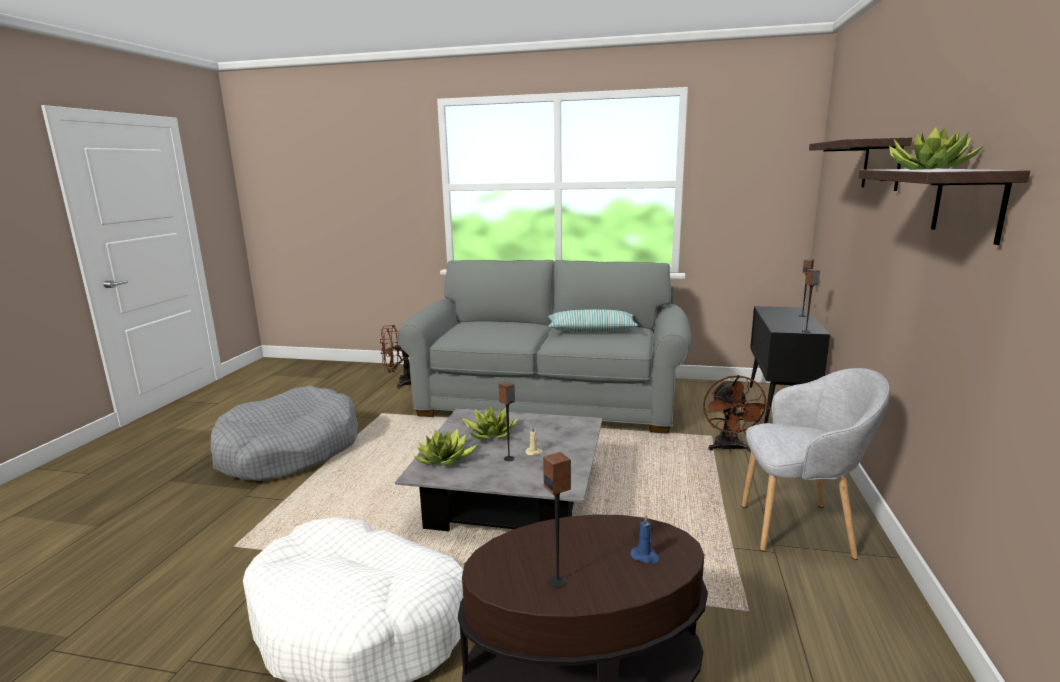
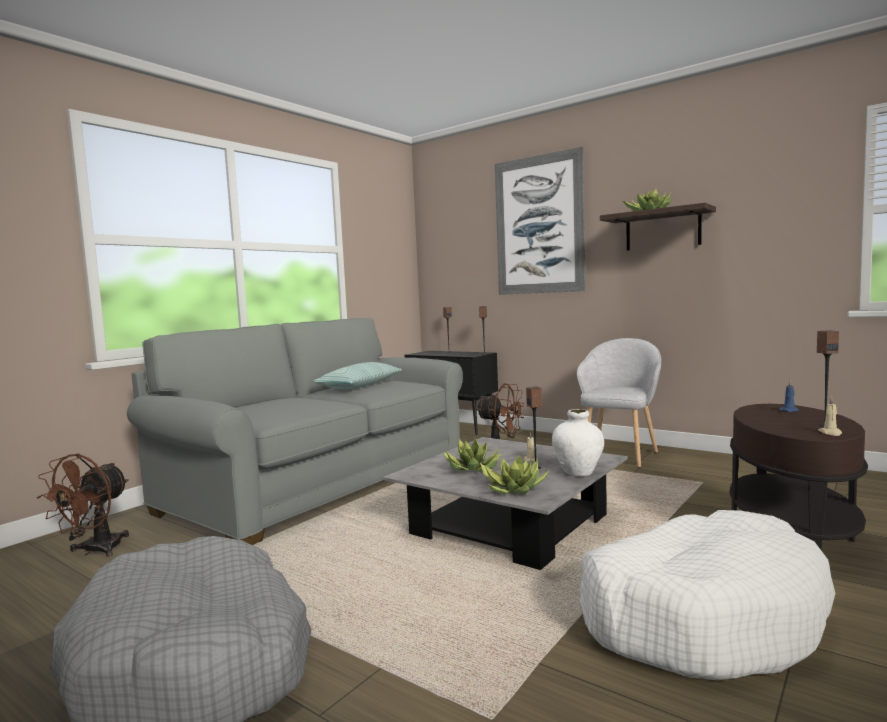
camera: 65 degrees left, 10 degrees down
shelf [809,137,912,191] -> picture [495,147,586,295]
none -> white vase [552,409,604,476]
none -> beige candle [818,396,842,436]

